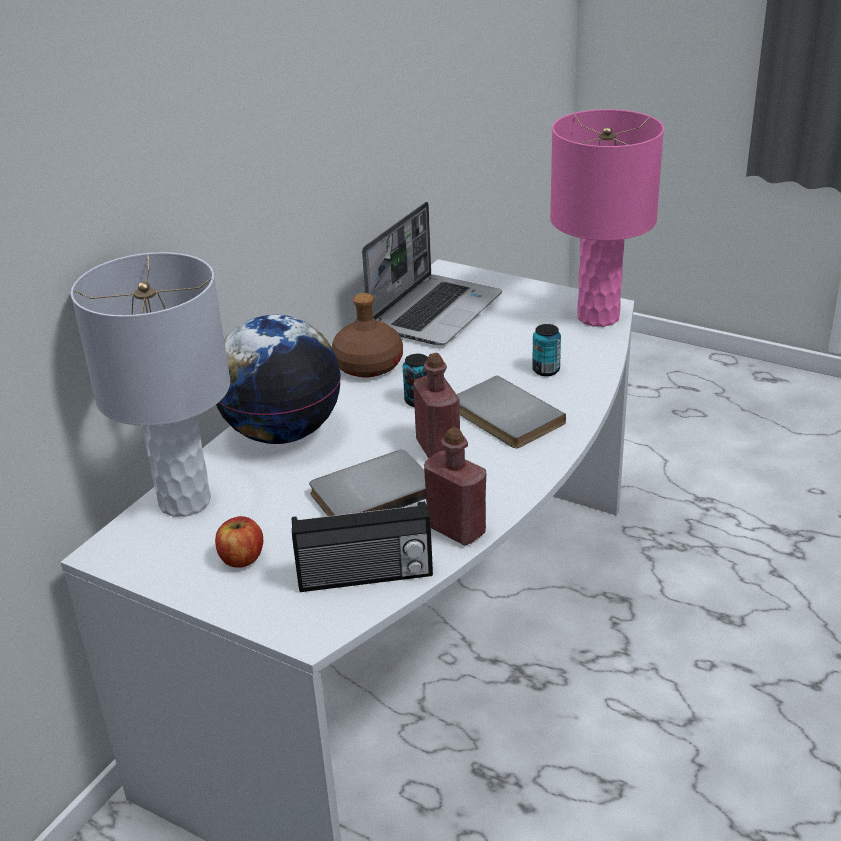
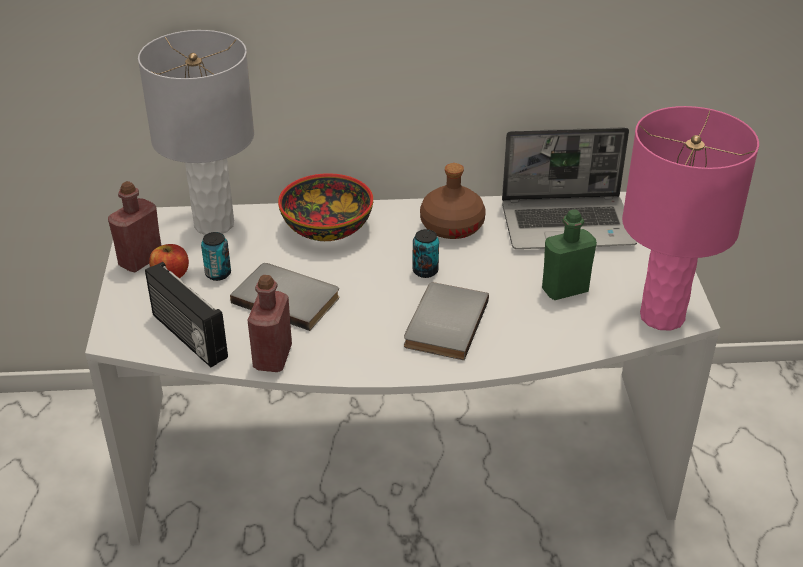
camera: 55 degrees right, 5 degrees up
globe [216,315,341,444] -> bowl [278,173,373,241]
red bottle [413,353,460,459] -> red bottle moved to [108,181,162,272]
can [532,324,561,376] -> can moved to [201,232,231,281]
none -> green bottle [542,210,597,300]

